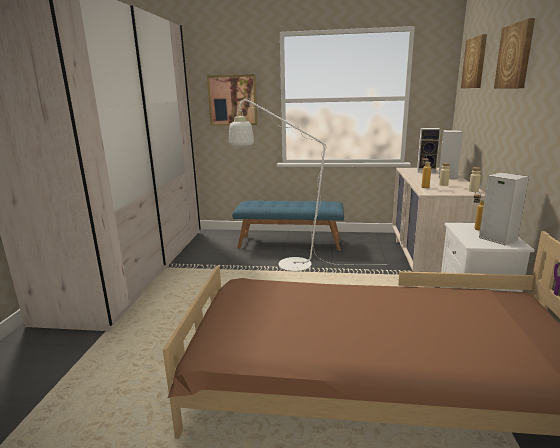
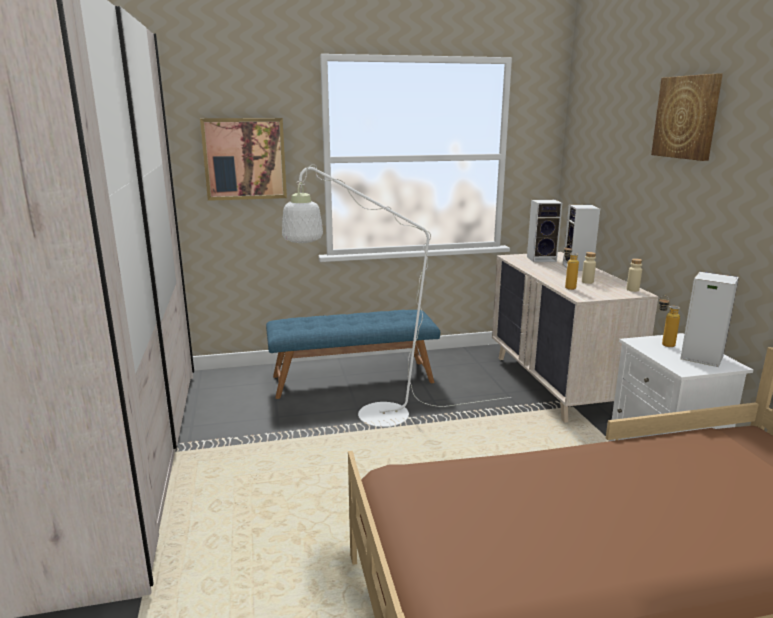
camera: 20 degrees left, 0 degrees up
picture [461,34,487,88] -> none

